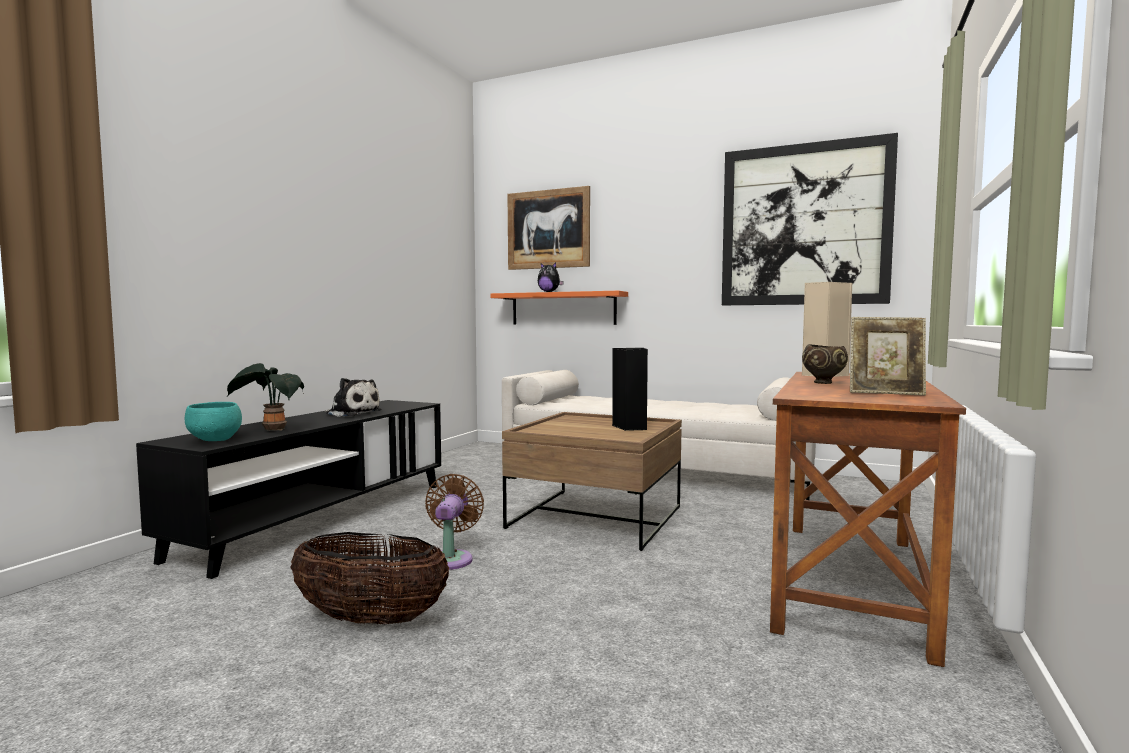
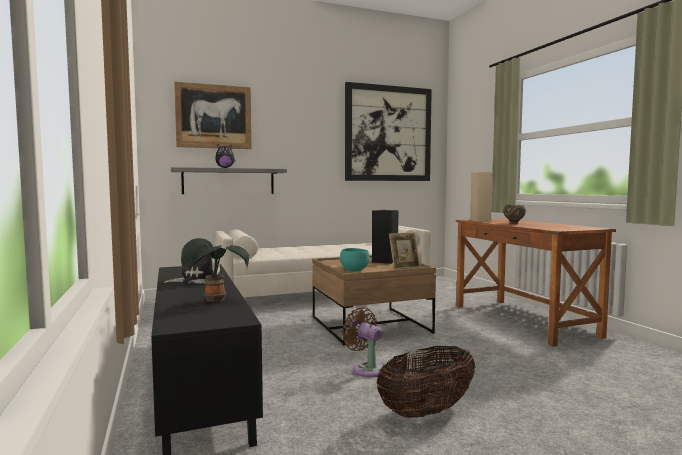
camera: 45 degrees left, 0 degrees up
turquoise bowl [185,402,242,441] -> turquoise bowl moved to [340,248,369,271]
orange shelf [490,291,628,325] -> grey shelf [171,167,287,194]
picture frame [850,317,926,396] -> picture frame moved to [389,233,420,270]

